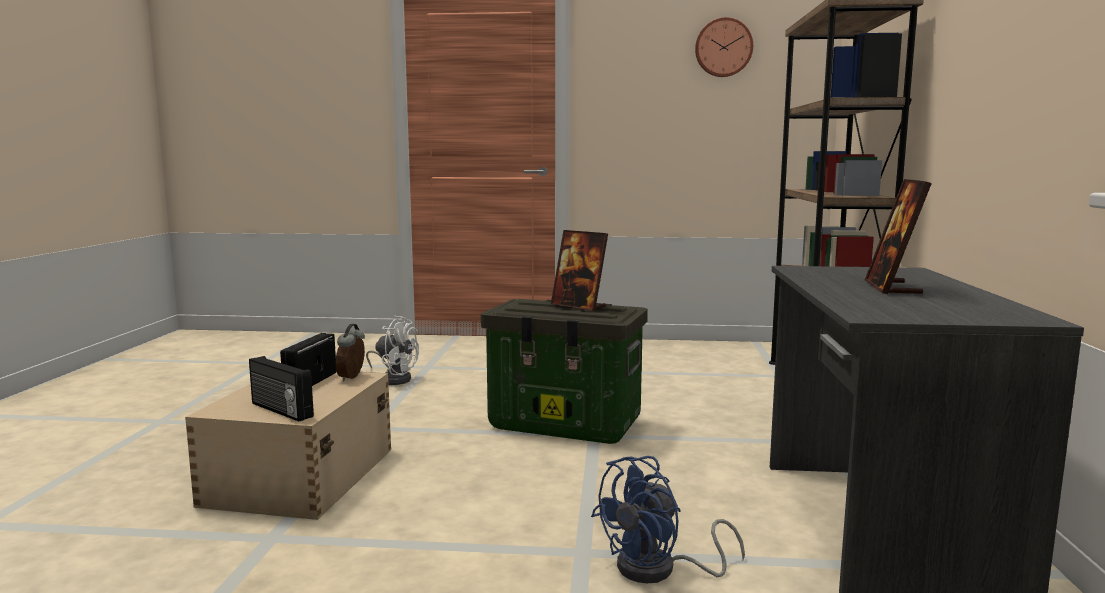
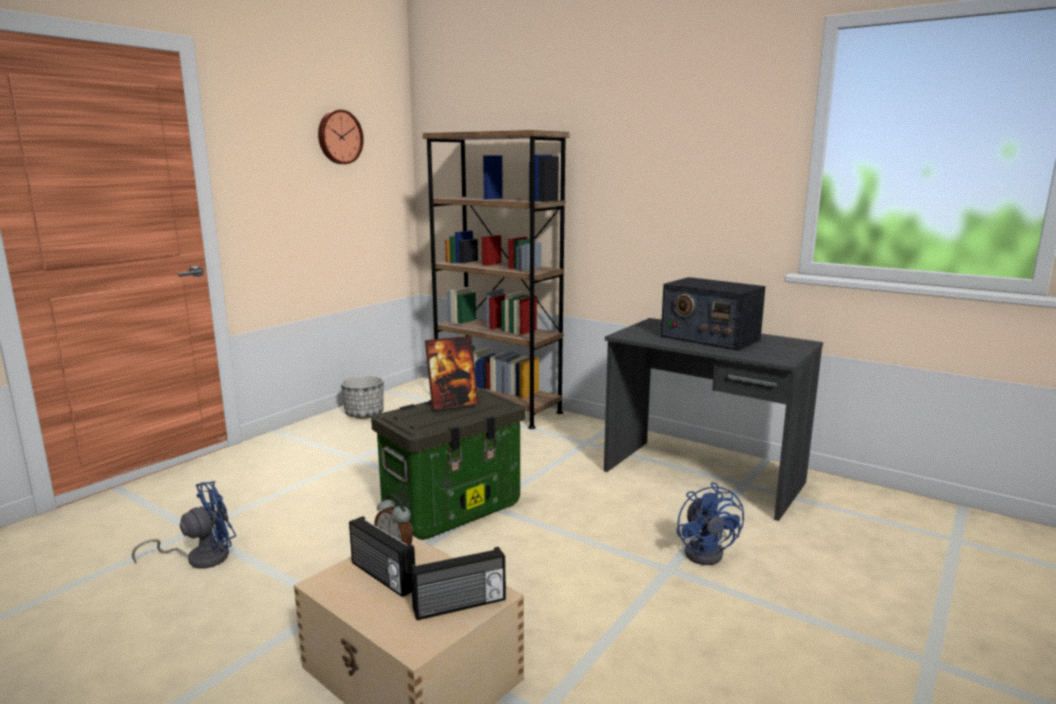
camera: 60 degrees left, 5 degrees up
white fan [366,316,419,385] -> blue fan [132,481,236,569]
picture frame [865,179,932,294] -> radio [661,277,766,351]
none -> planter [341,375,384,419]

